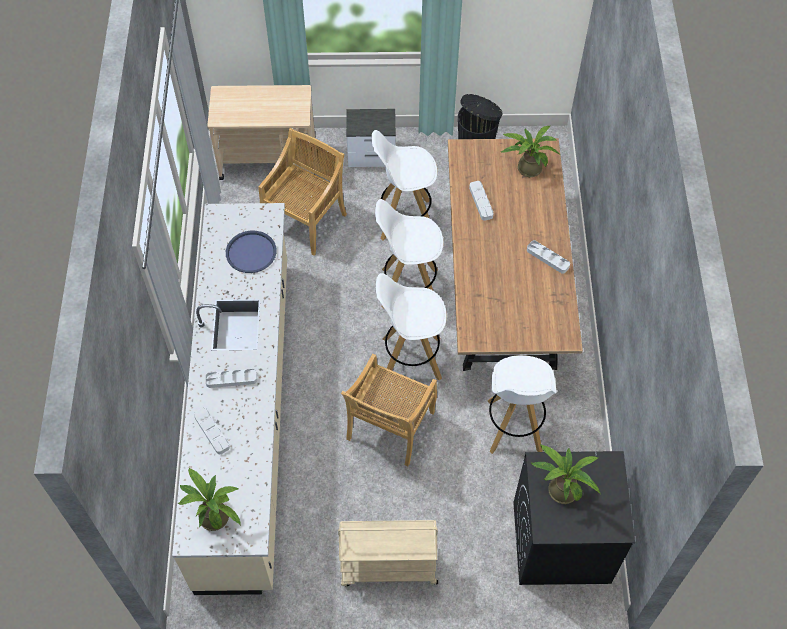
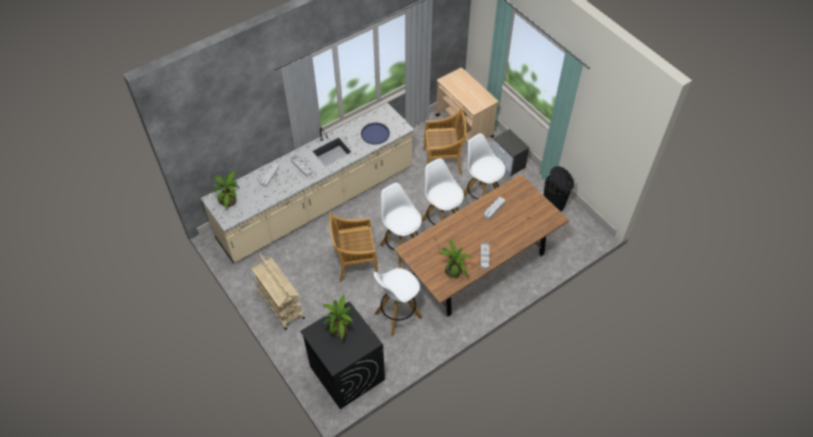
camera: 55 degrees right, 5 degrees down
potted plant [501,126,560,177] -> potted plant moved to [439,239,473,278]

